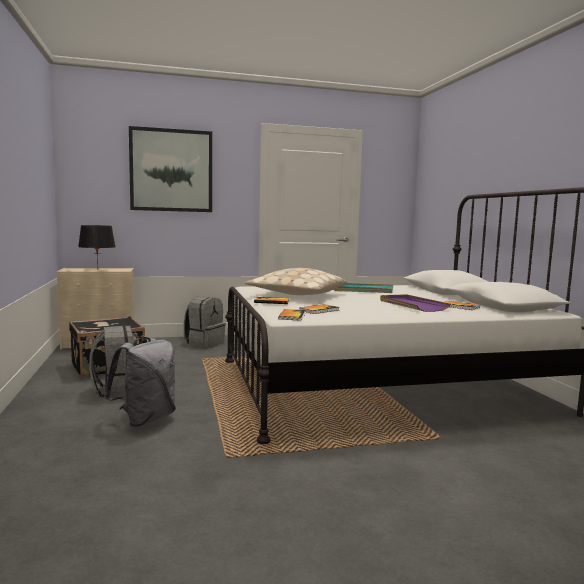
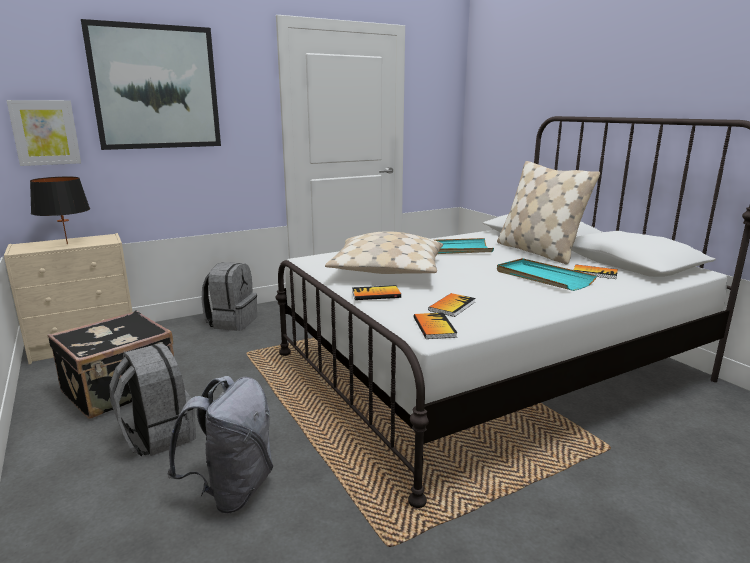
camera: 15 degrees left, 10 degrees up
purple tray [380,294,451,312] -> turquoise tray [497,258,597,291]
none -> picture [6,100,81,166]
none -> beige pillow [497,161,600,265]

